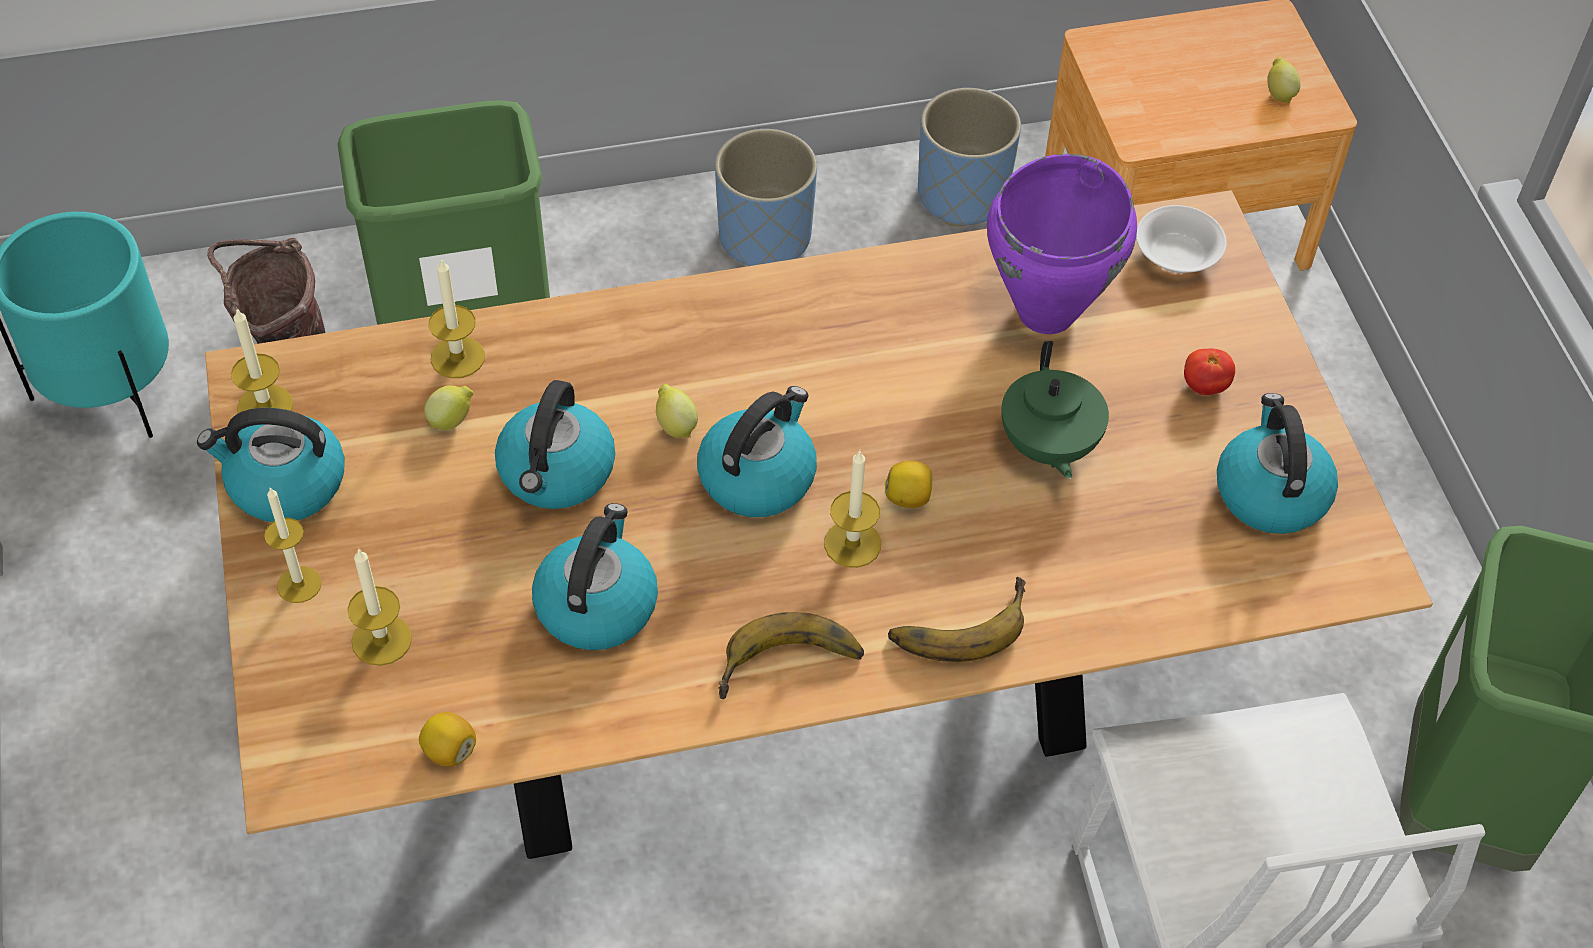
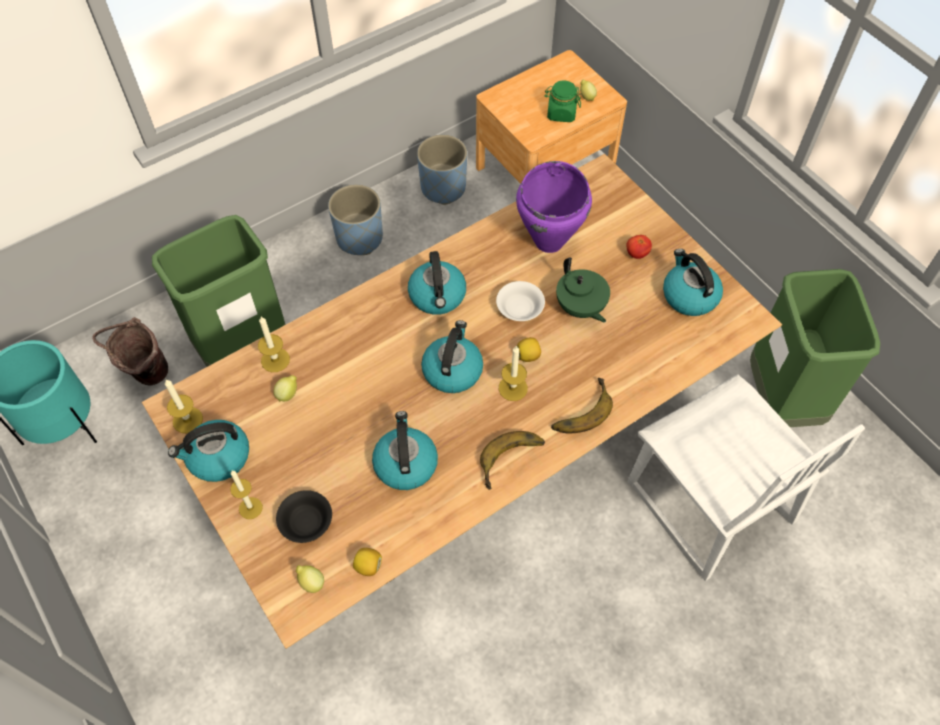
camera: 20 degrees left, 5 degrees up
candle [347,548,412,666] -> black bowl [276,490,332,543]
kettle [495,380,615,509] -> kettle moved to [408,251,466,315]
lemon [656,384,698,438] -> lemon moved to [296,565,324,593]
white bowl [1136,205,1227,273] -> white bowl moved to [496,281,545,321]
none -> green jar [545,80,581,122]

